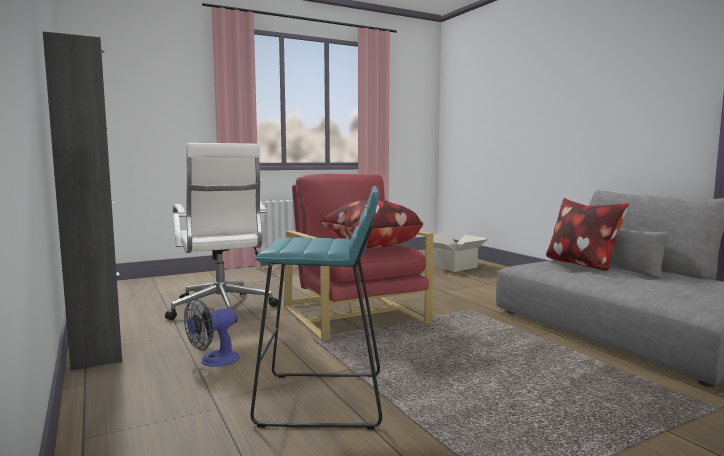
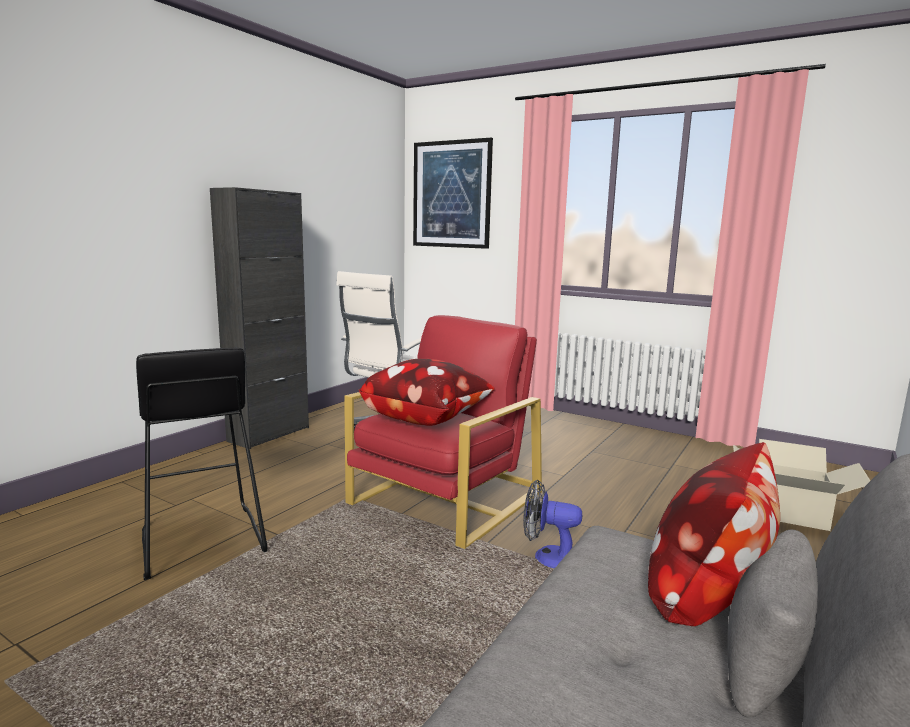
camera: 60 degrees right, 5 degrees up
fan [184,299,240,367] -> fan moved to [523,480,582,568]
turquoise stool [250,186,382,429] -> black stool [136,347,268,580]
none -> picture [413,138,493,249]

